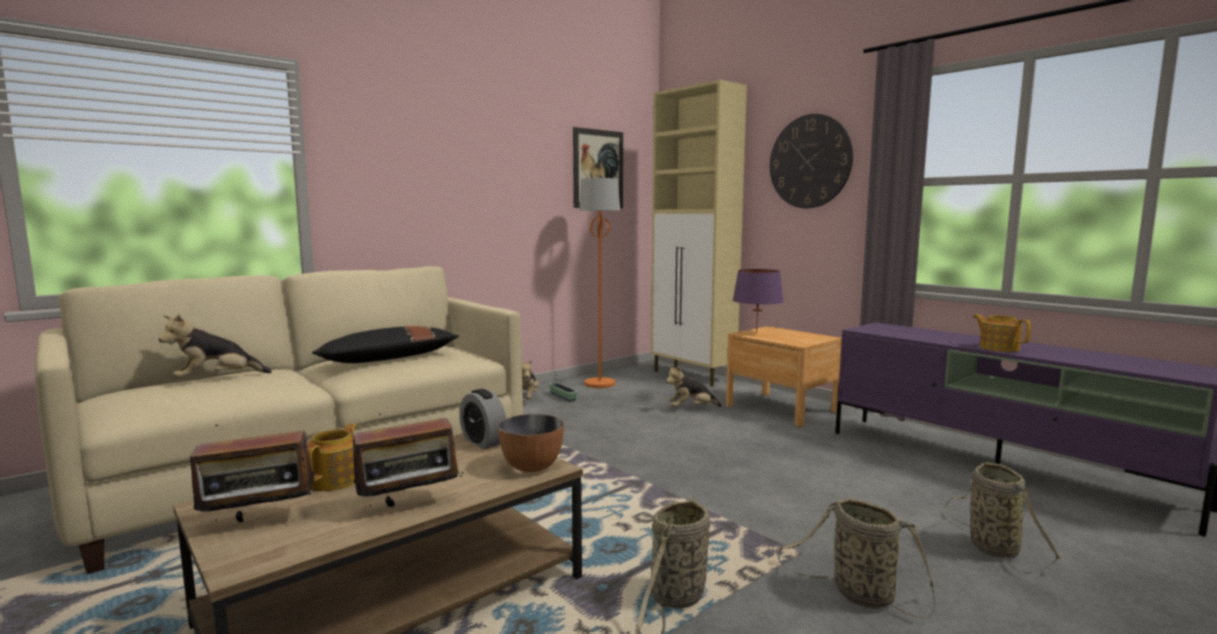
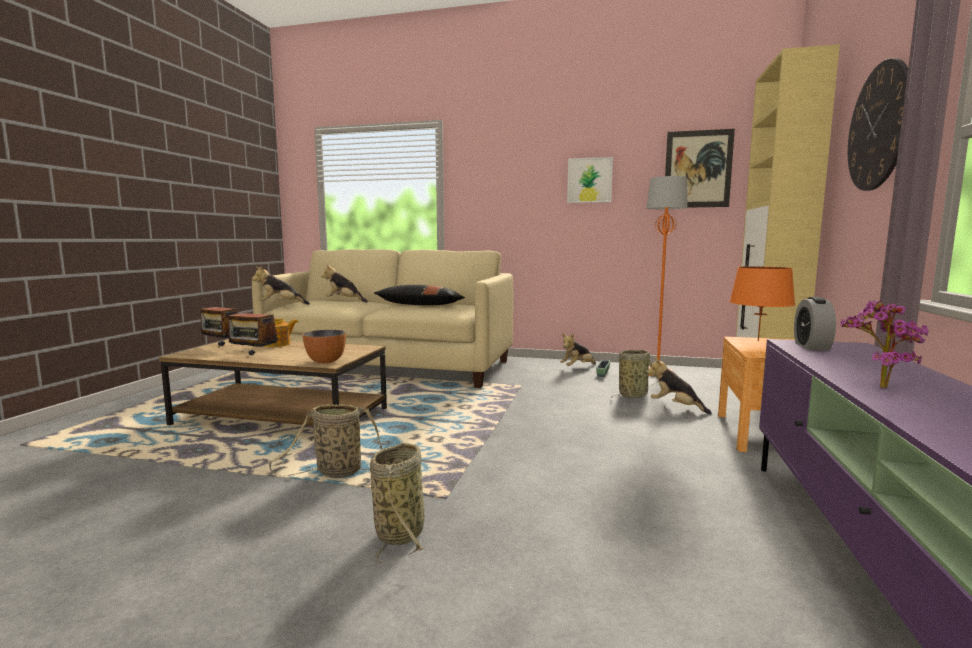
camera: 55 degrees right, 0 degrees up
alarm clock [459,389,506,449] -> alarm clock moved to [794,297,836,351]
purple table lamp [732,269,784,333] -> orange table lamp [729,266,795,341]
basket [945,462,1061,574] -> basket moved to [611,350,659,398]
teapot [973,314,1031,352] -> potted plant [841,300,929,388]
none -> plush toy [252,267,310,305]
none -> picture [567,157,613,203]

